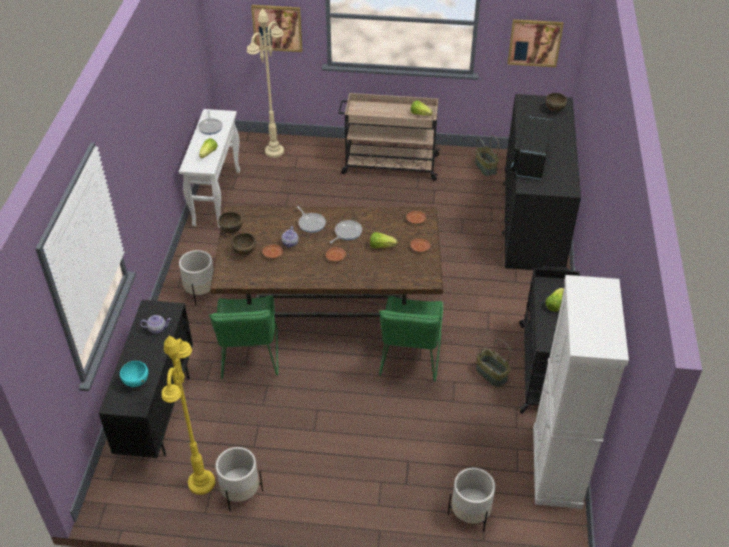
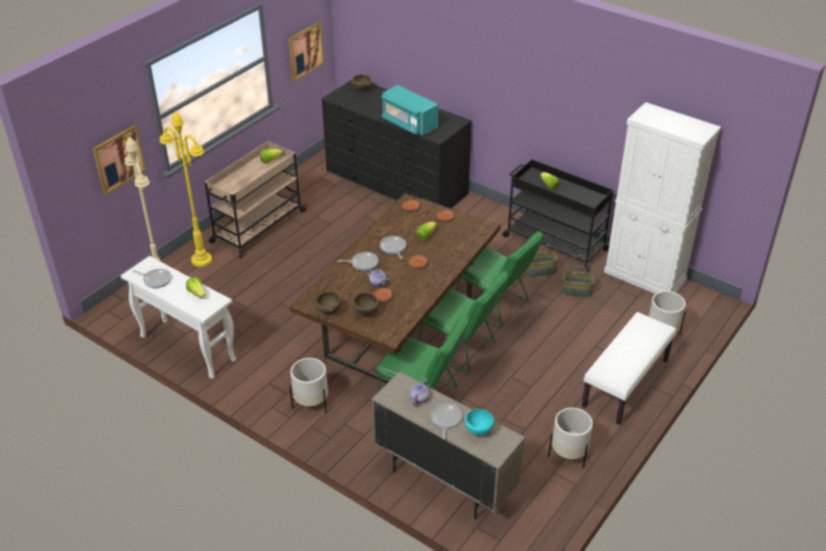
camera: 60 degrees left, 5 degrees down
black cabinet [98,300,193,458] -> beige cabinet [372,372,525,519]
yellow floor lamp [162,336,215,495] -> yellow floor lamp moved to [160,111,212,267]
basket [475,135,499,176] -> basket moved to [562,255,595,297]
black microwave [511,115,553,179] -> turquoise microwave [381,85,438,135]
none -> green chair [418,270,509,374]
none -> frying pan [430,403,462,439]
none -> white bench [582,312,677,425]

